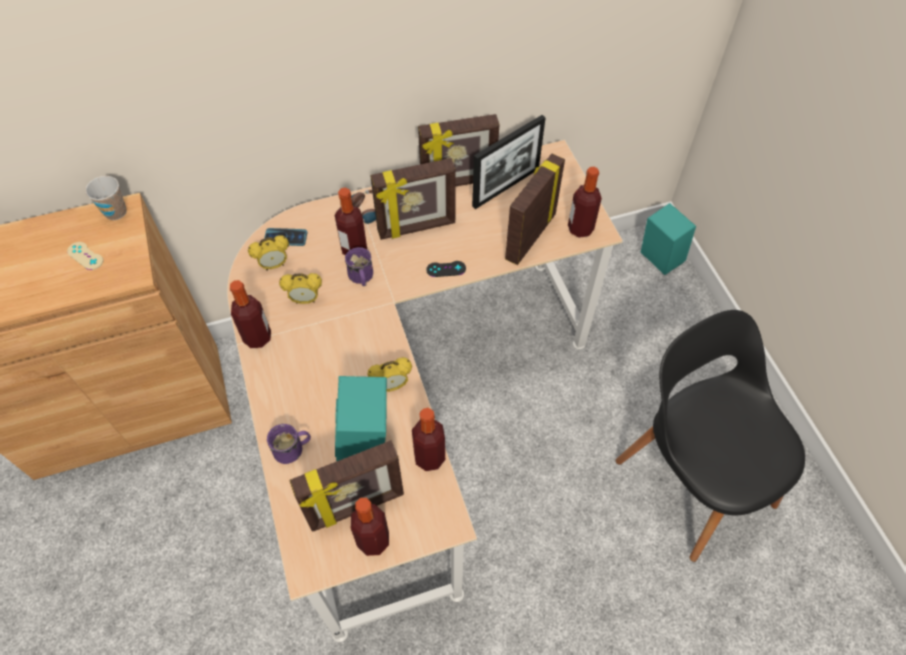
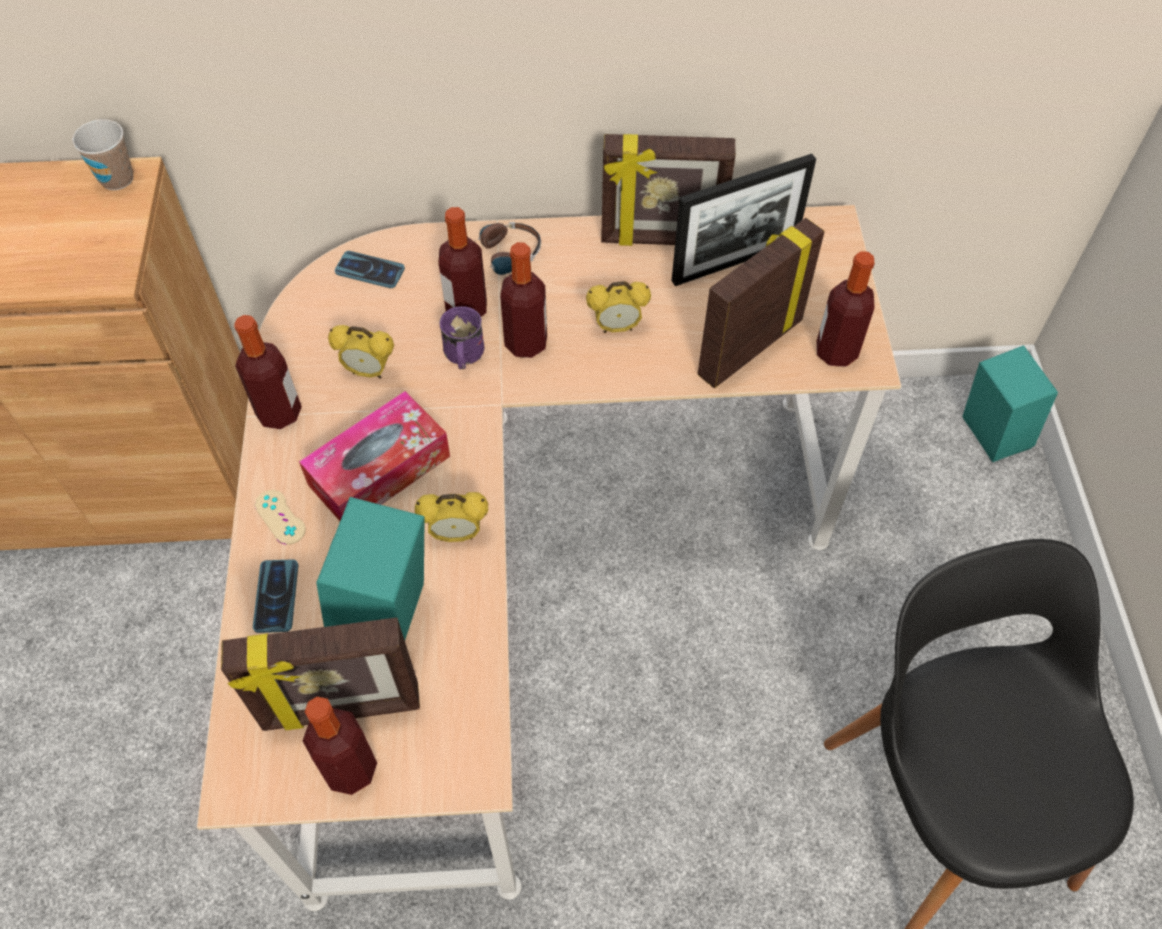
camera: 15 degrees right, 0 degrees up
beige game controller [67,242,103,270] -> beige game controller moved to [255,490,306,545]
alarm clock [248,235,289,271] -> alarm clock moved to [586,281,651,333]
purple mug [267,424,311,464] -> phone [253,559,298,633]
picture frame [370,158,456,240] -> none
bottle [412,408,445,471] -> bottle moved to [500,242,547,358]
black game controller [426,261,466,277] -> none
none -> tissue box [299,391,450,521]

